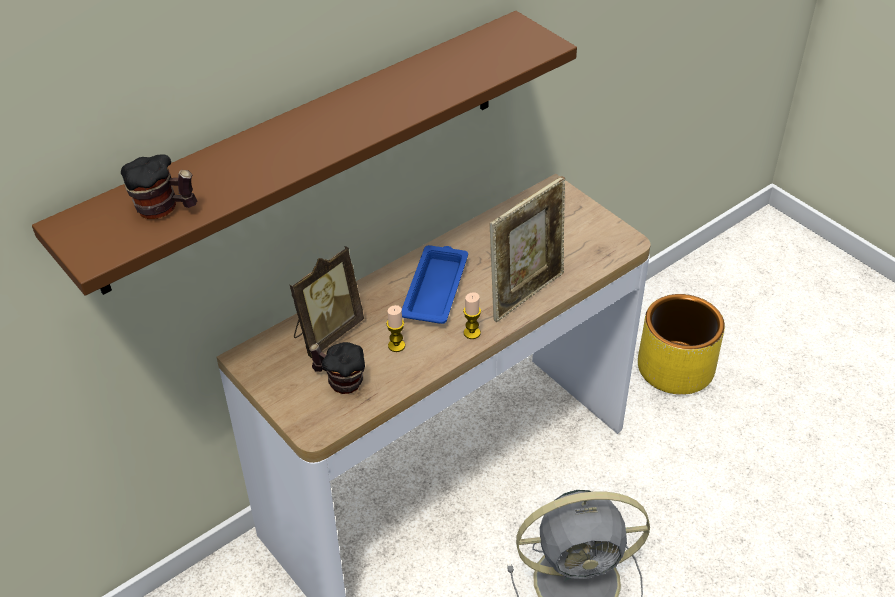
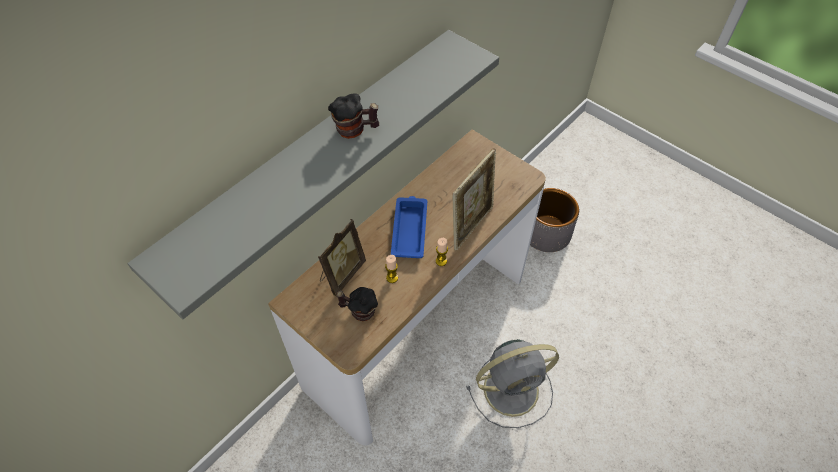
camera: 10 degrees left, 10 degrees up
brown shelf [32,11,577,296] -> grey shelf [128,30,499,319]
mug [121,154,197,219] -> mug moved to [328,94,379,139]
yellow planter [638,294,725,395] -> grey planter [530,188,579,252]

